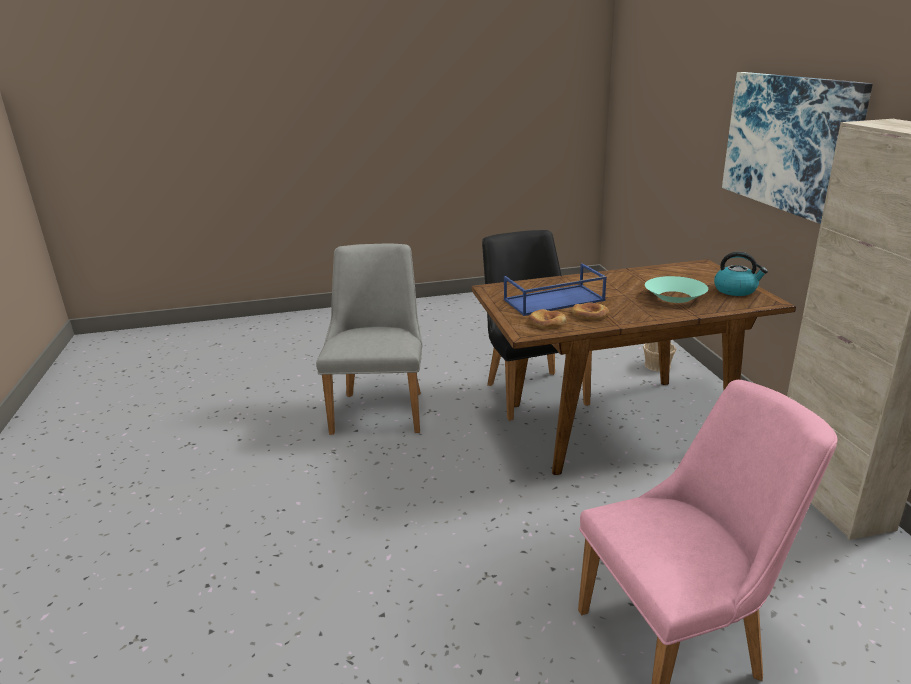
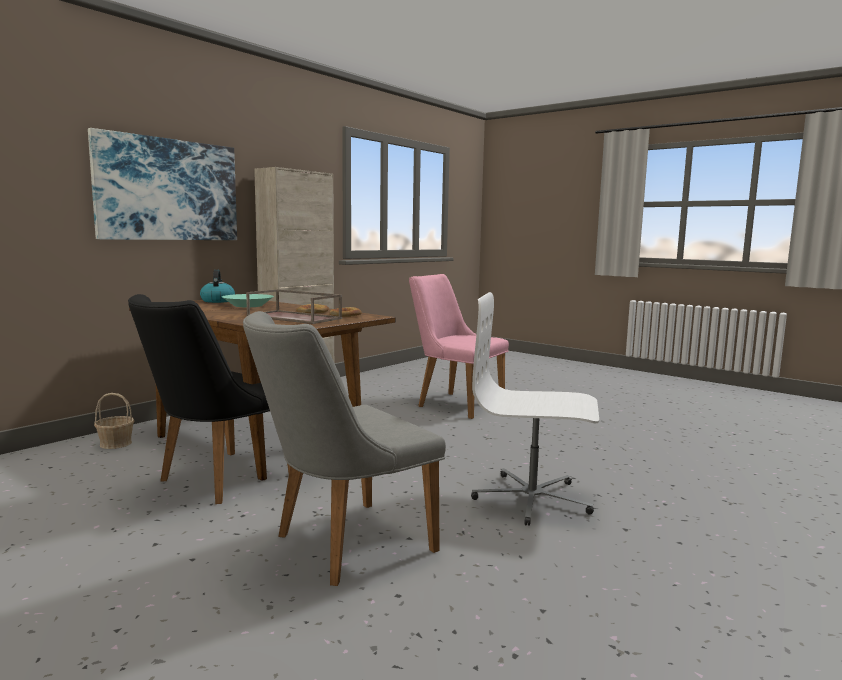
camera: 130 degrees left, 15 degrees down
blue tray [504,263,607,316] -> brown tray [246,289,342,324]
none -> white office chair [471,292,599,526]

